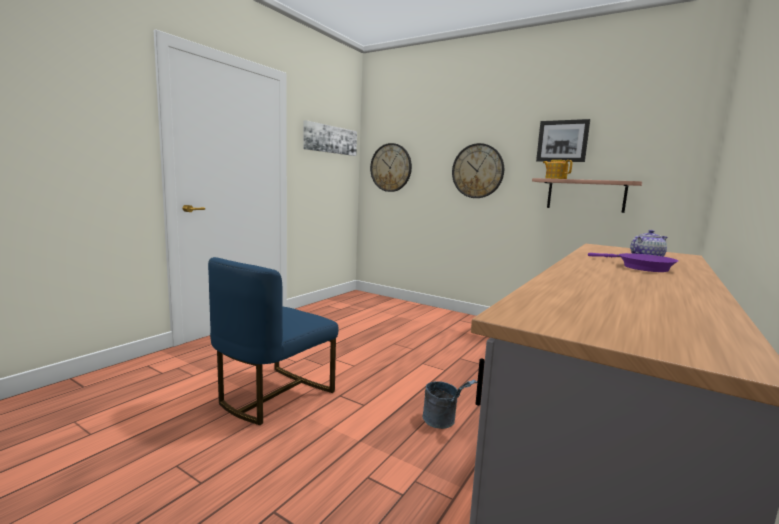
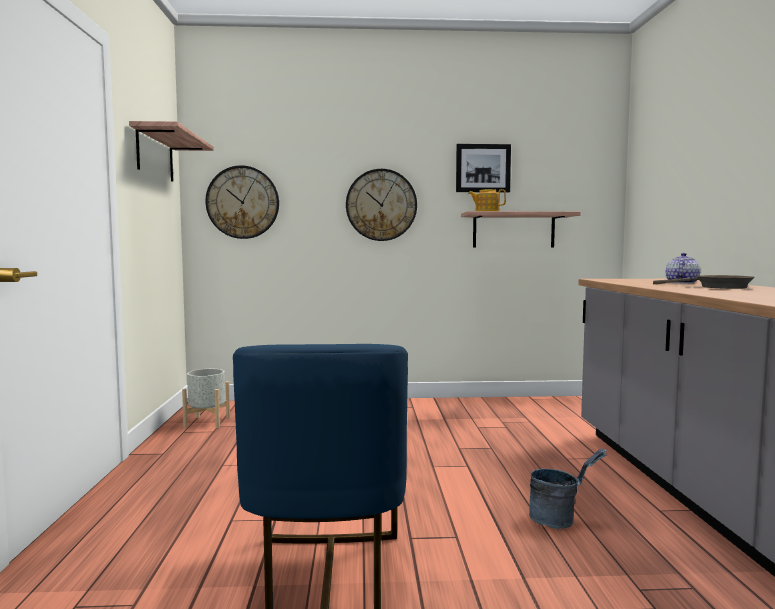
camera: 35 degrees left, 5 degrees down
picture [303,120,357,156] -> shelf [129,121,214,181]
purple frying pan [588,253,678,272] -> brown frying pan [653,275,755,289]
none -> grey planter [182,369,230,428]

